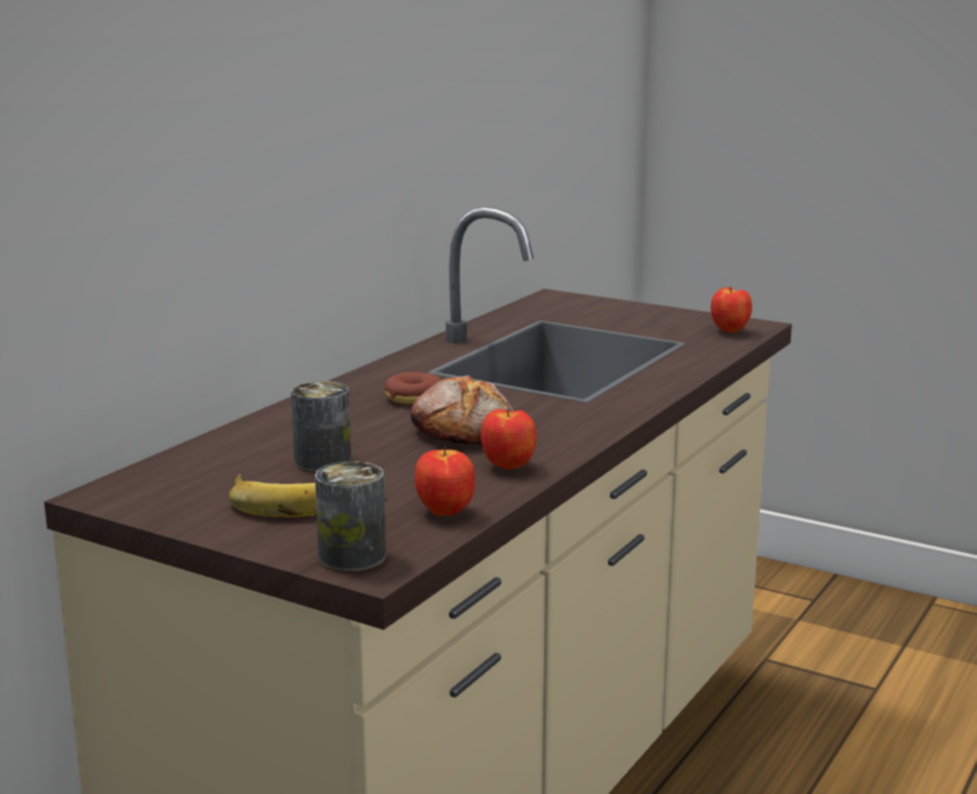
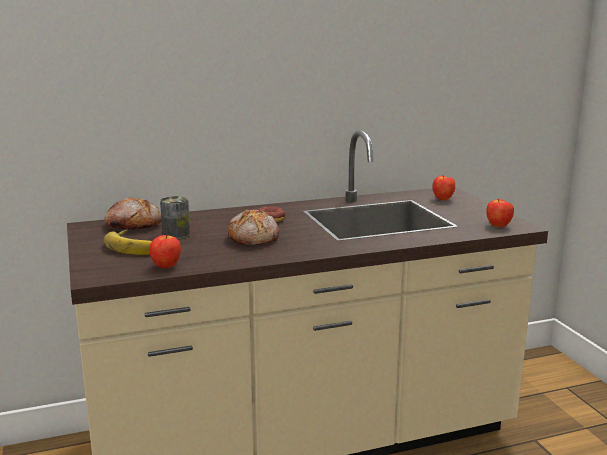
camera: 40 degrees right, 0 degrees up
can [315,461,386,572] -> none
apple [481,409,536,470] -> apple moved to [432,176,455,200]
none -> bread [104,198,161,229]

